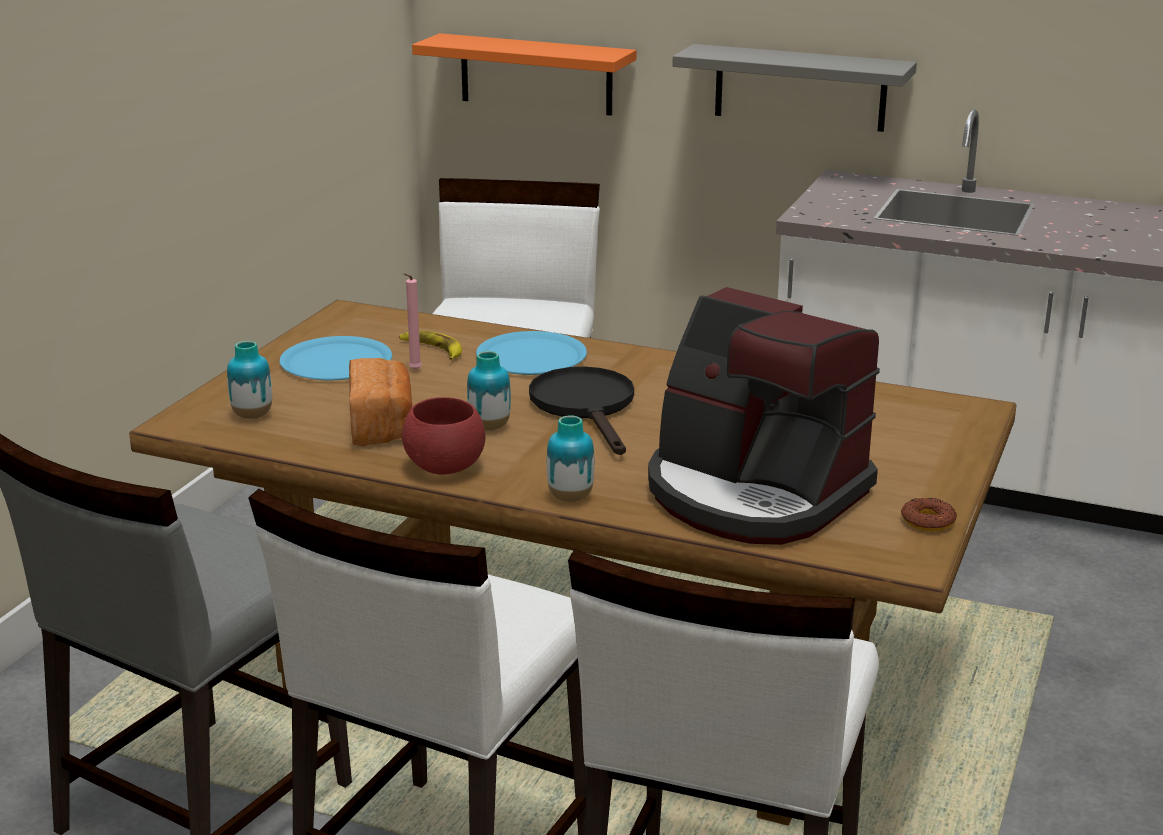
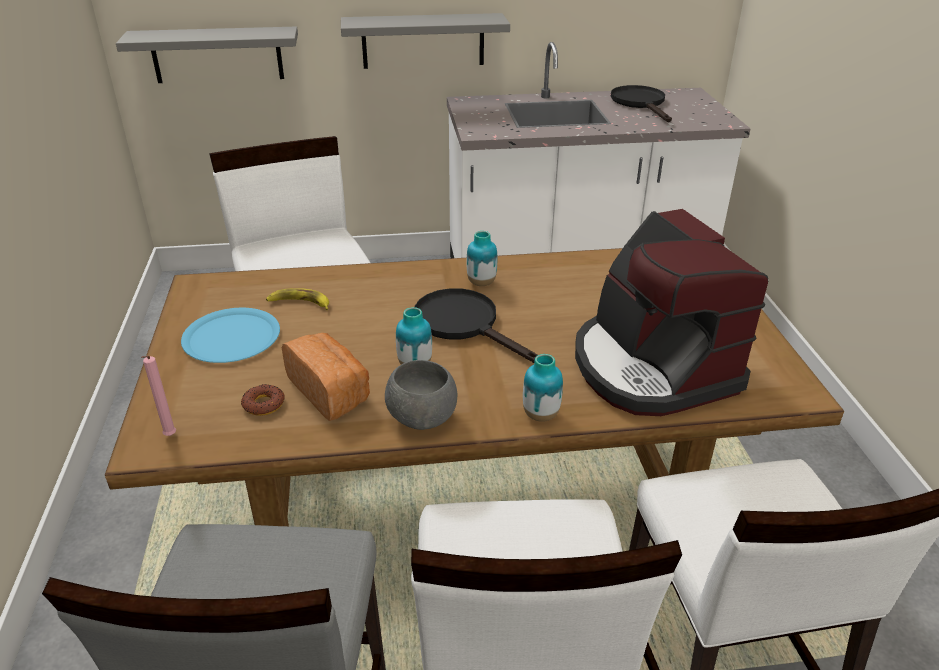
camera: 30 degrees left, 10 degrees up
vase [227,341,272,419] -> vase moved to [467,231,497,286]
red bowl [401,397,485,475] -> grey bowl [385,360,457,430]
pink candle [404,273,422,370] -> pink candle moved to [141,356,176,436]
orange shelf [412,33,636,116] -> grey shelf [116,27,298,83]
blue plate [476,331,587,375] -> none
coffee machine [648,287,880,545] -> coffee machine turned 60 degrees clockwise [575,209,768,416]
donut [901,498,957,531] -> donut moved to [241,384,284,416]
none -> black frying pan [610,85,672,122]

